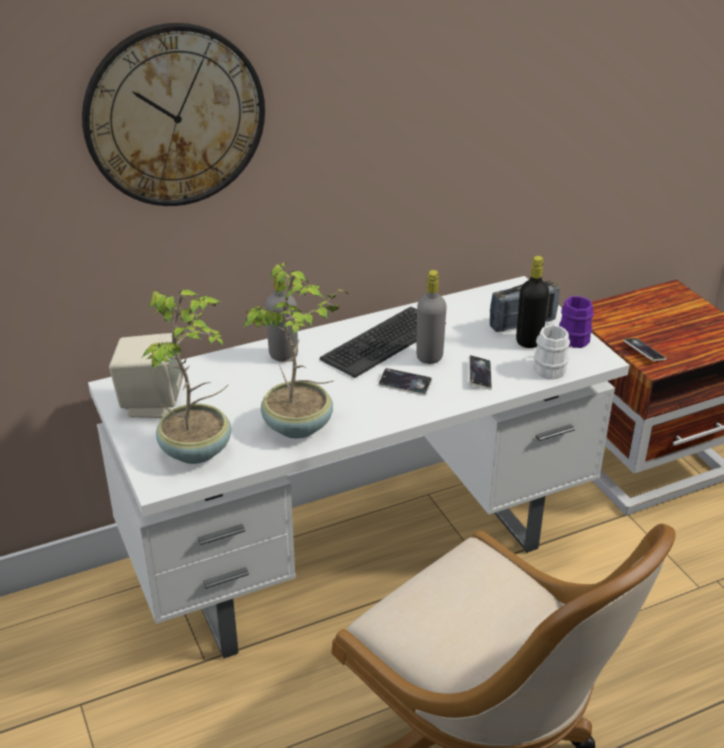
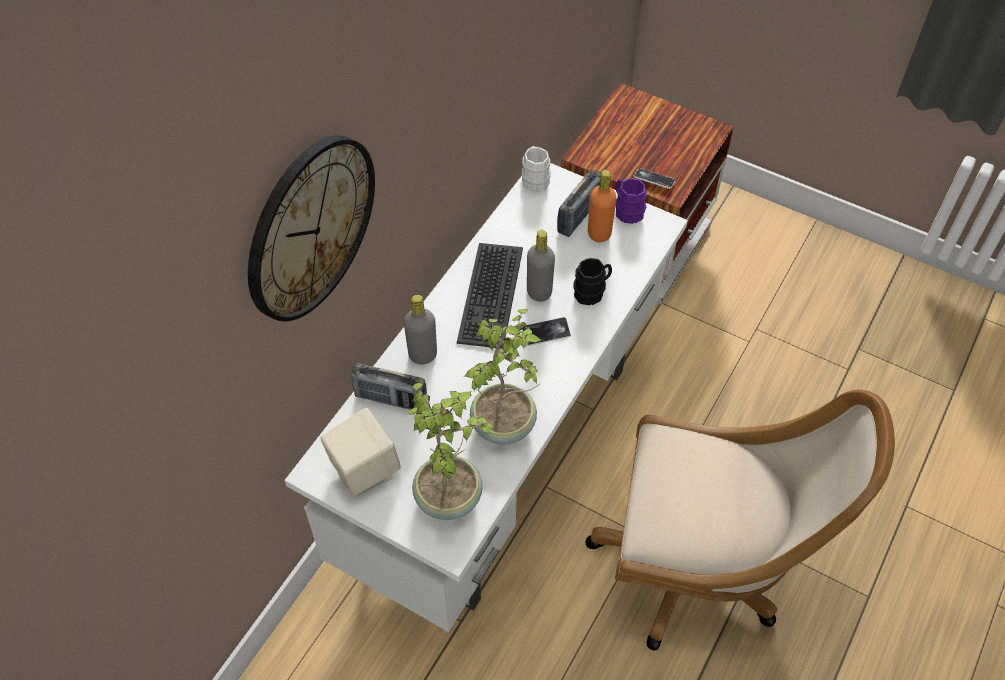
camera: 35 degrees left, 20 degrees up
phone [469,355,492,390] -> black mug [573,258,612,305]
black bottle [516,256,549,348] -> orange bottle [588,170,617,242]
white mug [533,325,570,380] -> white mug moved to [522,146,551,192]
none -> radio [351,363,427,410]

